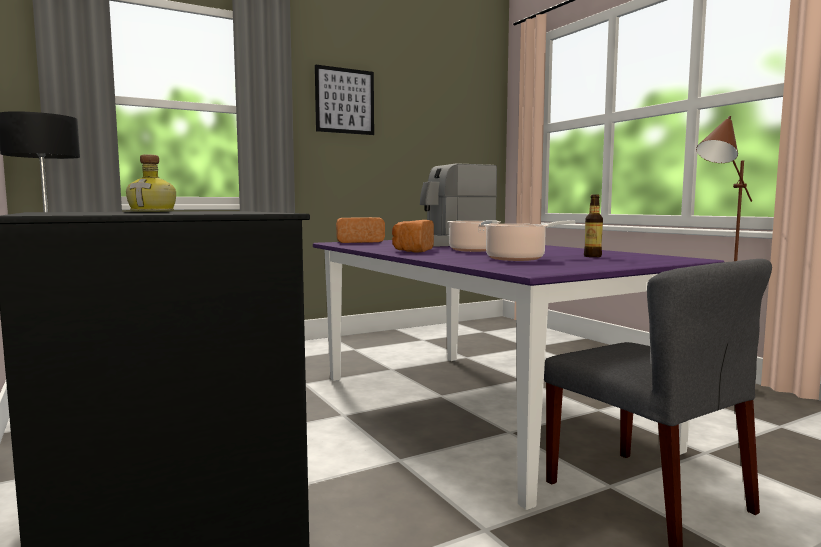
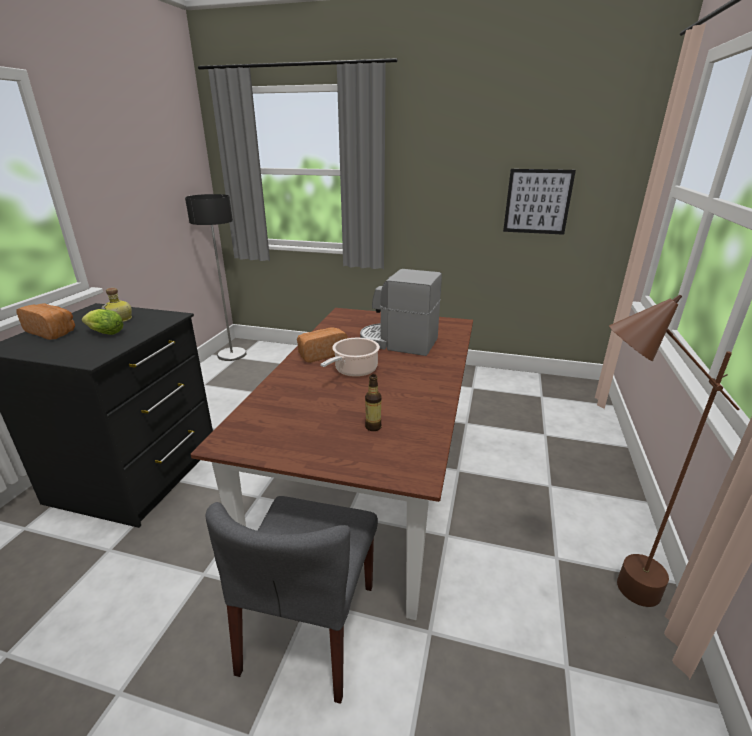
camera: 45 degrees right, 20 degrees up
purple dining table [313,240,724,510] -> brown dining table [191,308,473,620]
picture [315,64,374,135] -> picture moved to [503,169,576,235]
bread [336,217,385,243] -> bread moved to [16,303,75,340]
cooking pot [484,221,575,261] -> none
none -> lettuce [82,309,124,335]

